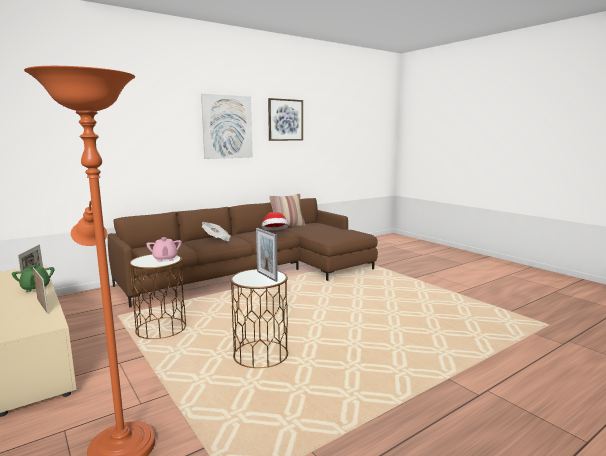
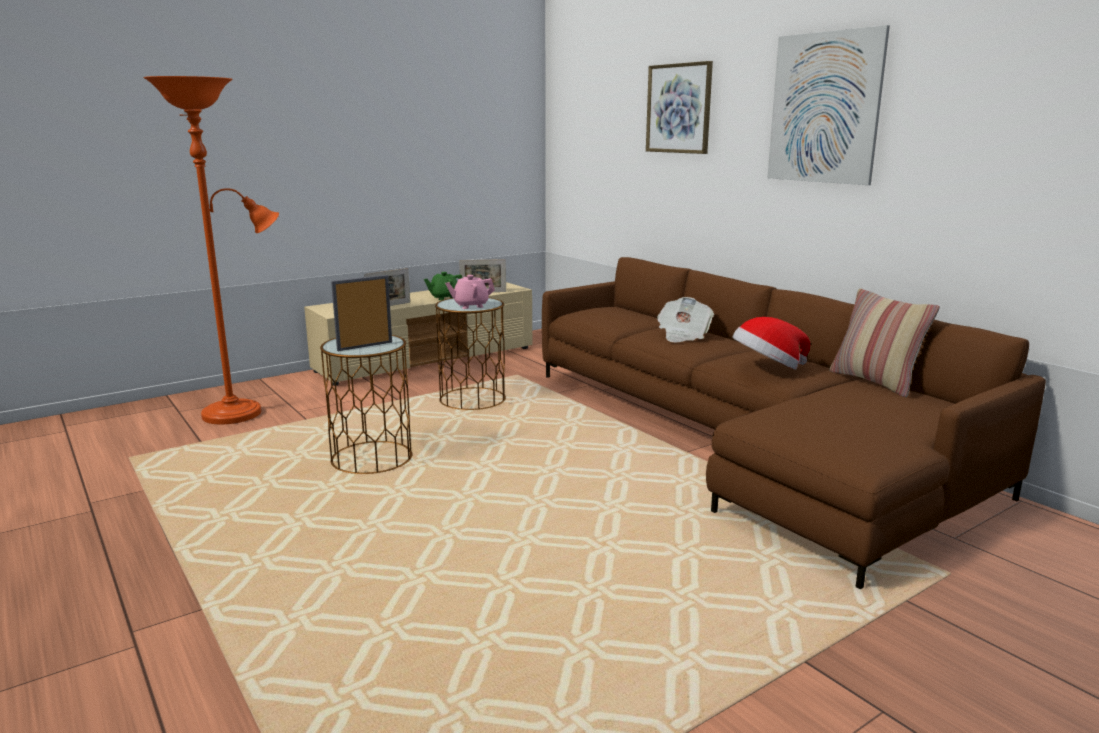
camera: 90 degrees right, 5 degrees up
picture [268,98,303,141] -> picture moved to [646,61,713,154]

